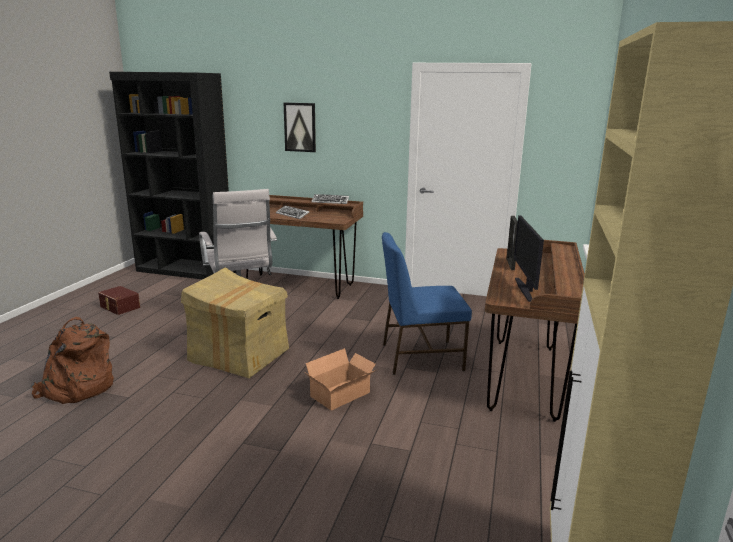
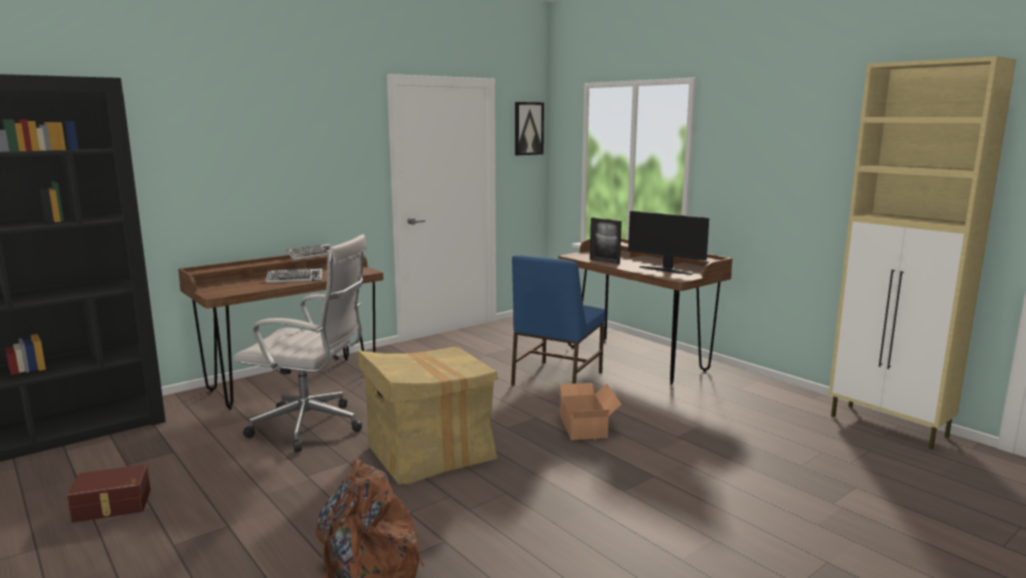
camera: 55 degrees left, 5 degrees down
picture [284,103,316,152] -> picture moved to [515,102,544,155]

